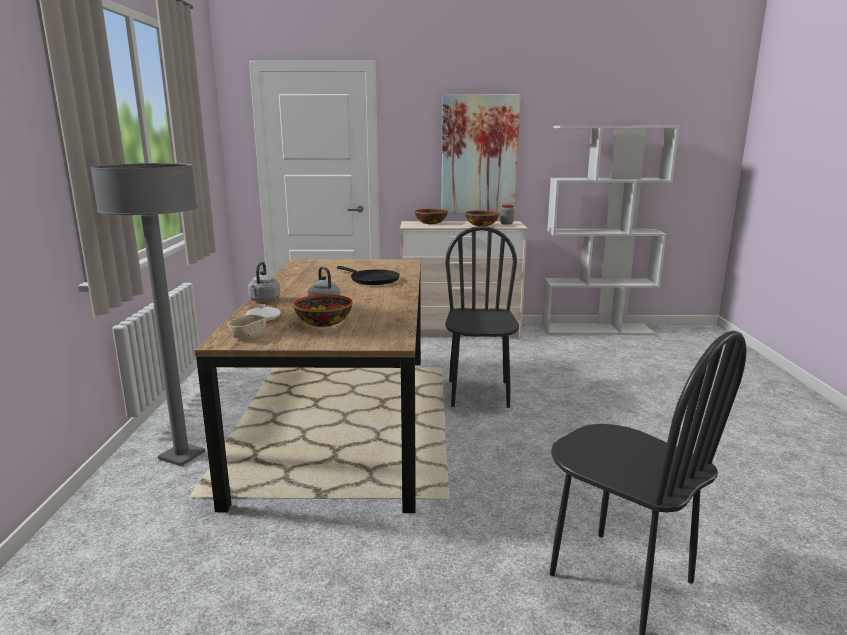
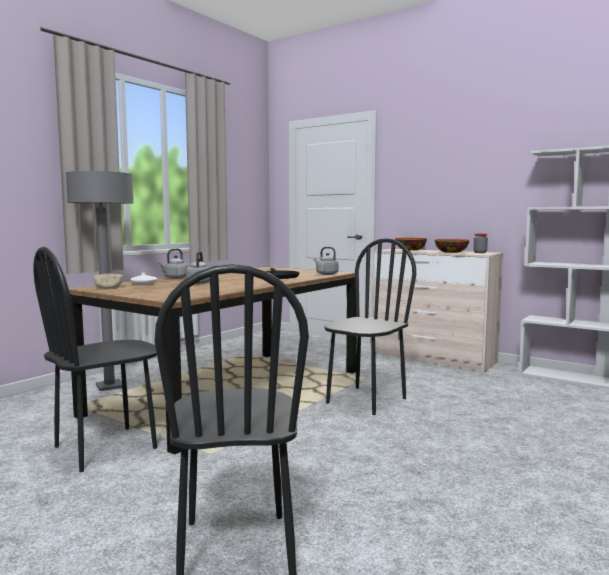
camera: 35 degrees right, 10 degrees down
bowl [293,294,352,327] -> none
picture [441,95,521,213] -> none
none -> black chair [34,247,157,472]
none -> grey kettle [314,247,339,275]

